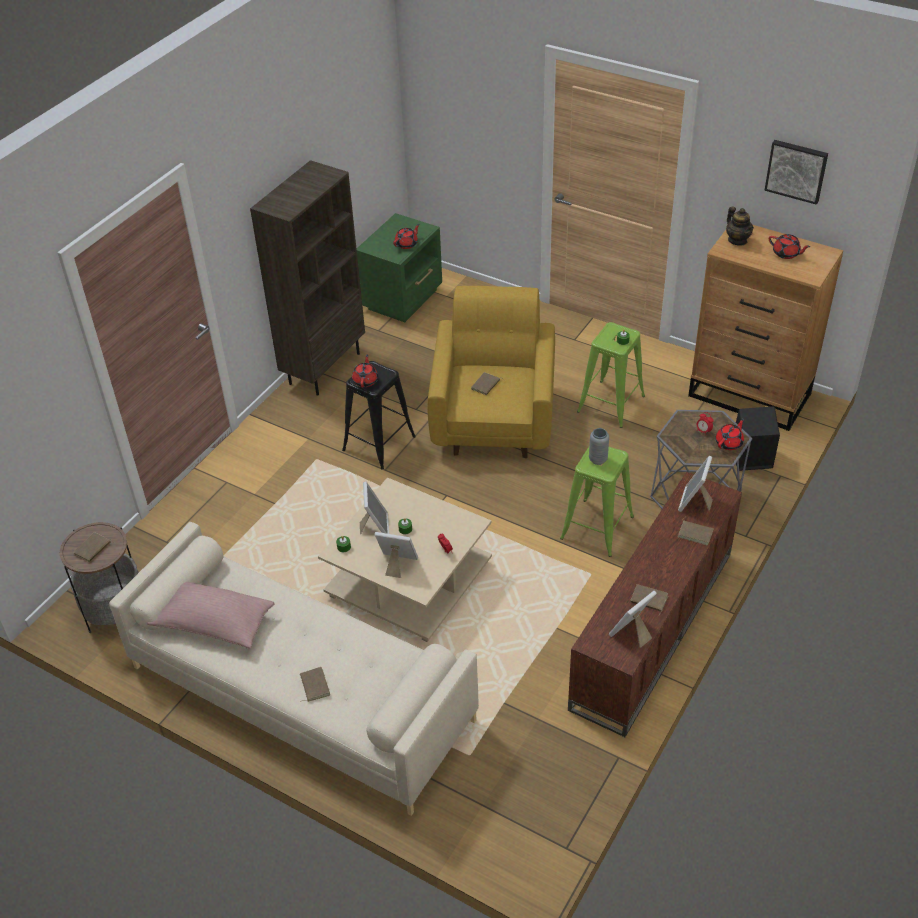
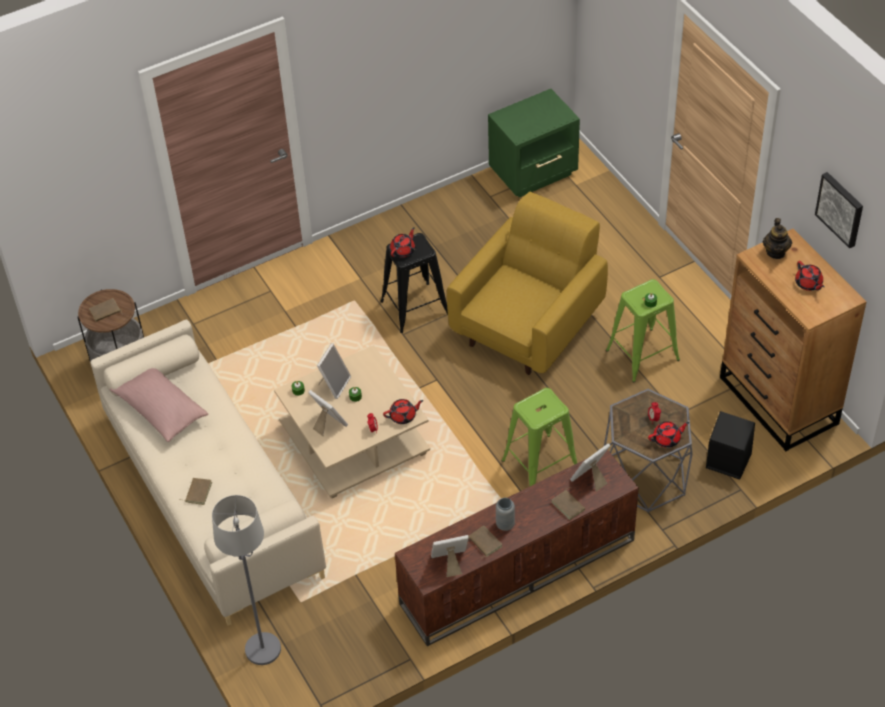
camera: 30 degrees right, 5 degrees up
brown bookcase [250,160,365,396] -> none
red teapot [393,224,419,249] -> red teapot moved to [383,399,424,424]
brown book [471,372,505,395] -> none
grey vase [589,428,609,465] -> grey vase moved to [496,498,515,531]
none -> grey floor lamp [212,495,281,665]

